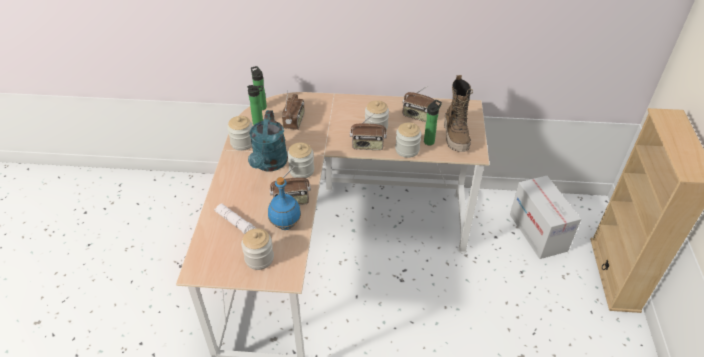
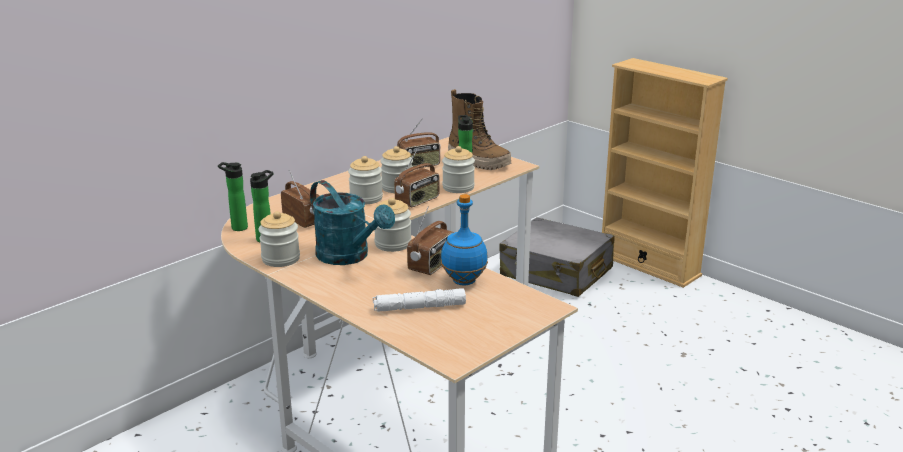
camera: 50 degrees left, 20 degrees down
jar [241,228,274,270] -> jar moved to [348,156,383,204]
cardboard box [510,176,581,259] -> grey suitcase [499,217,614,297]

